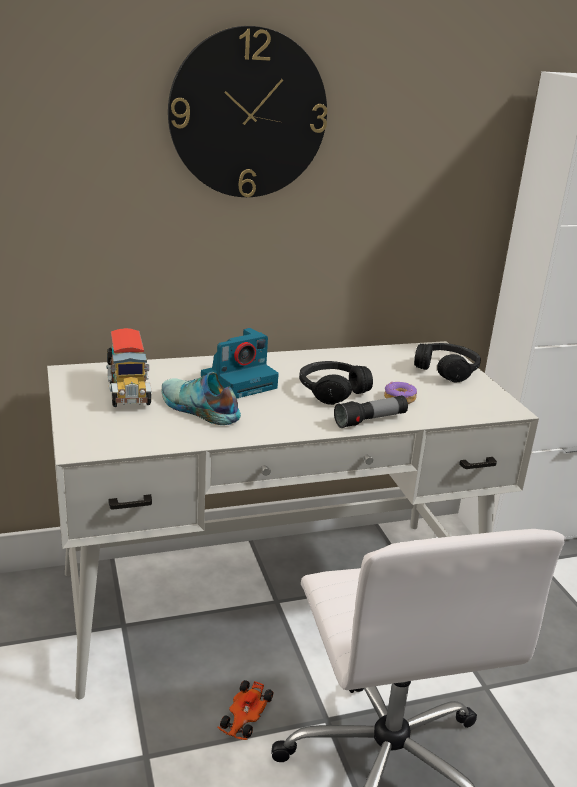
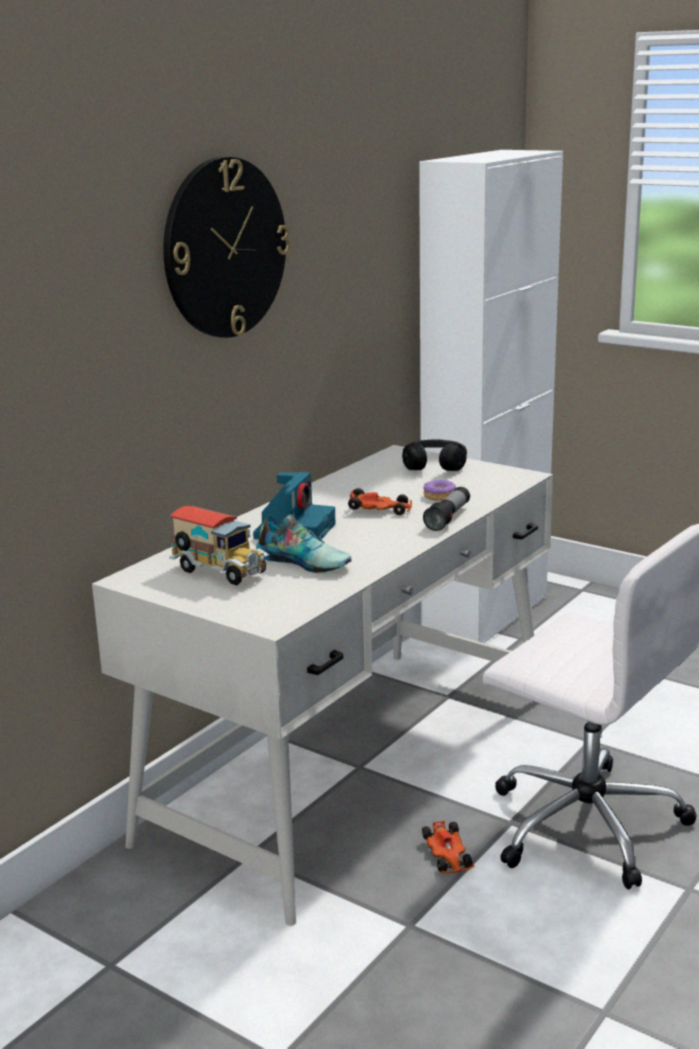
camera: 35 degrees left, 5 degrees down
shoe [162,372,241,425] -> shoe turned 150 degrees counterclockwise [256,515,352,573]
black headphones [299,361,373,405] -> toy car [348,488,412,515]

